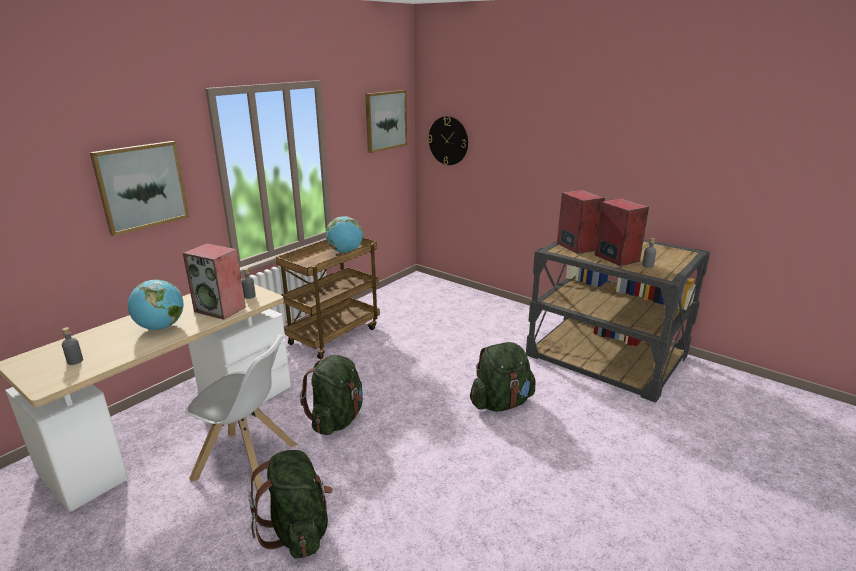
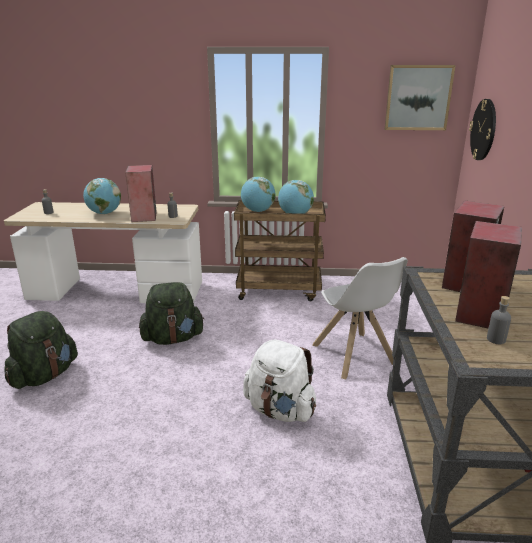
camera: 55 degrees right, 0 degrees up
picture [90,141,189,236] -> none
chair [185,334,297,494] -> chair moved to [312,257,408,380]
green backpack [470,342,536,412] -> white backpack [243,340,316,422]
none -> globe [241,177,276,212]

